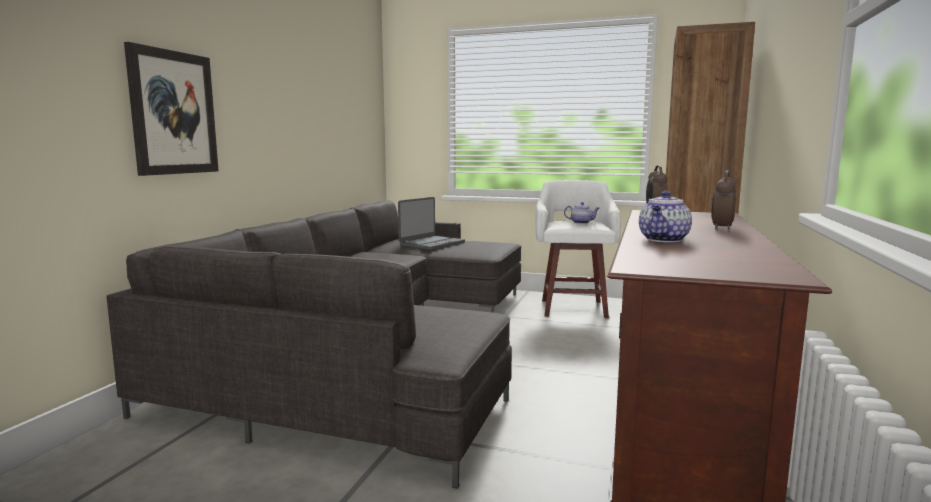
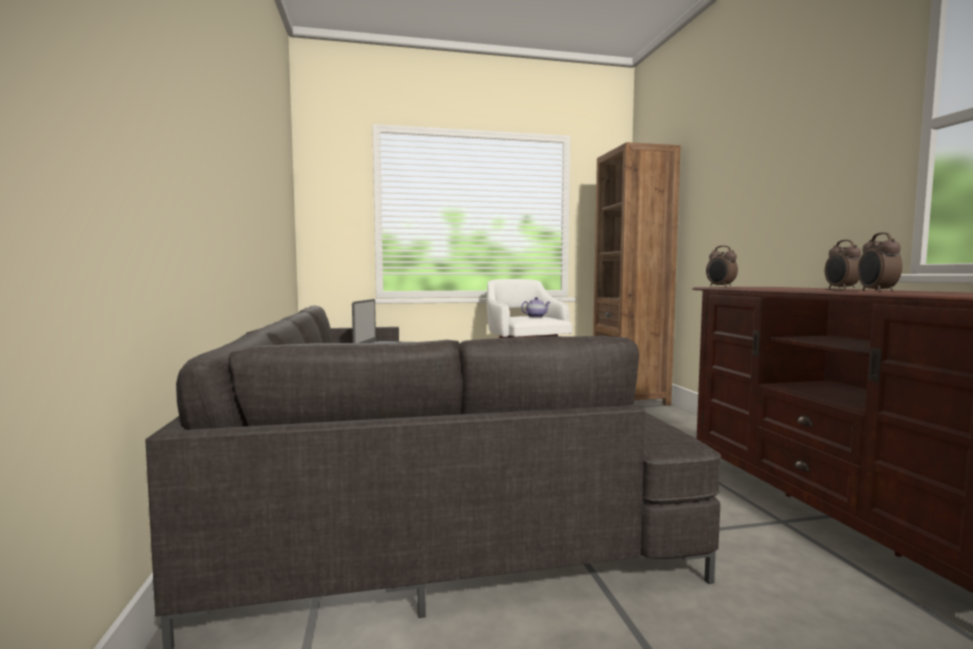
camera: 30 degrees left, 5 degrees down
picture [124,42,219,176] -> none
teapot [639,191,692,242] -> alarm clock [858,232,902,292]

